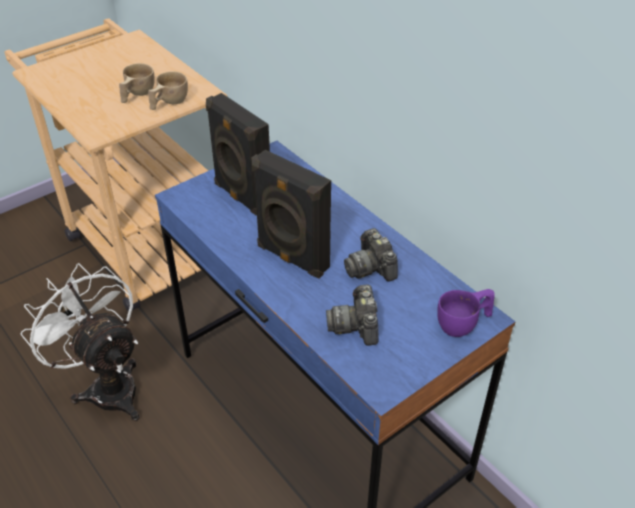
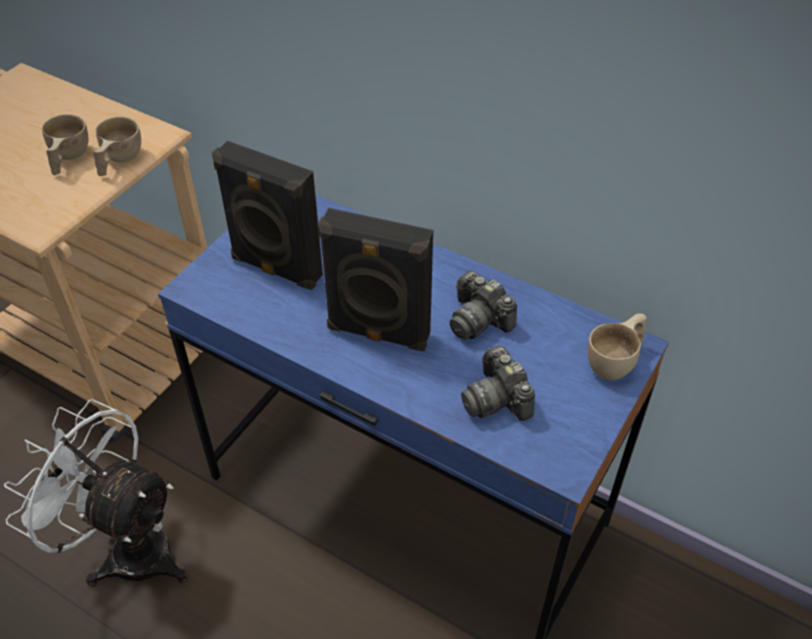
camera: 20 degrees left, 5 degrees up
purple cup [437,289,495,337] -> beige cup [587,313,647,381]

